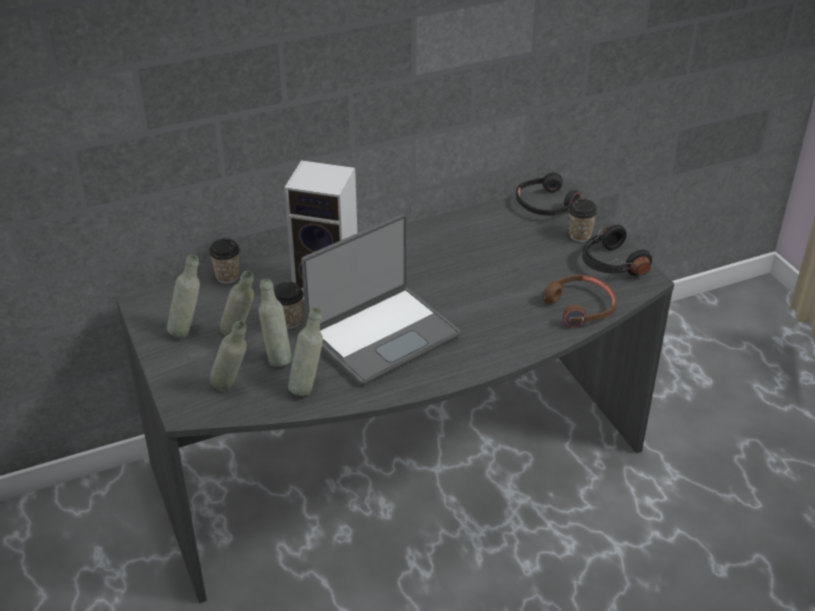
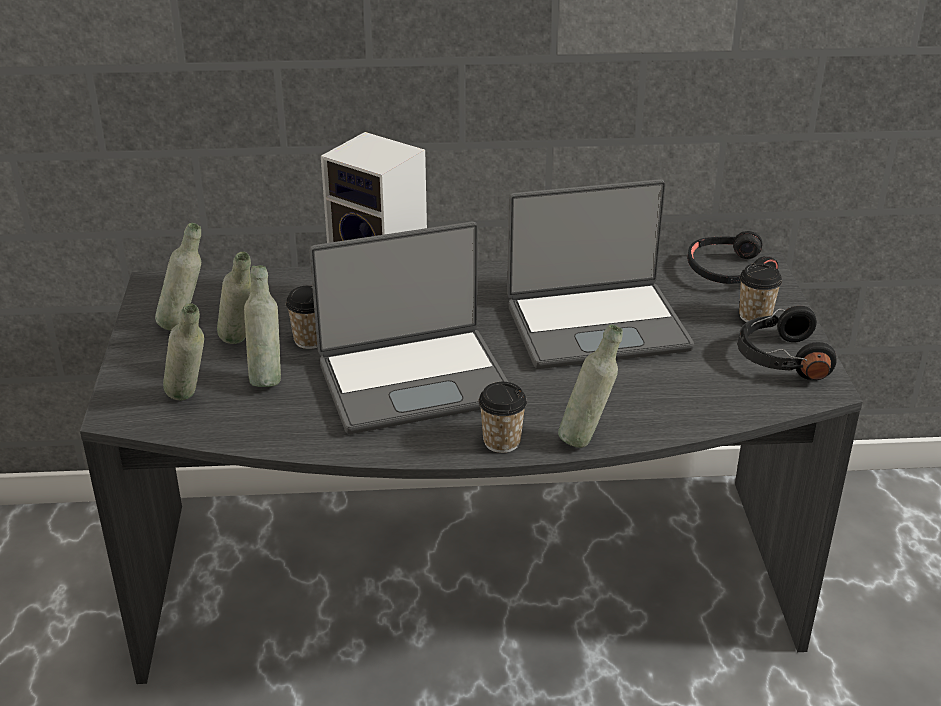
camera: 20 degrees right, 5 degrees down
cup [209,238,240,284] -> cup moved to [478,382,527,453]
grey bottle [288,307,323,396] -> grey bottle moved to [558,324,623,448]
brown headphones [543,275,617,327] -> none
none -> laptop [507,179,694,369]

